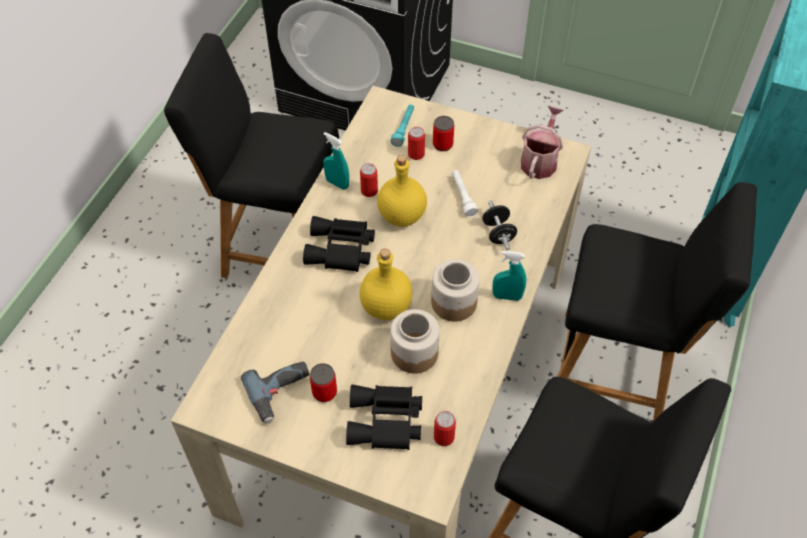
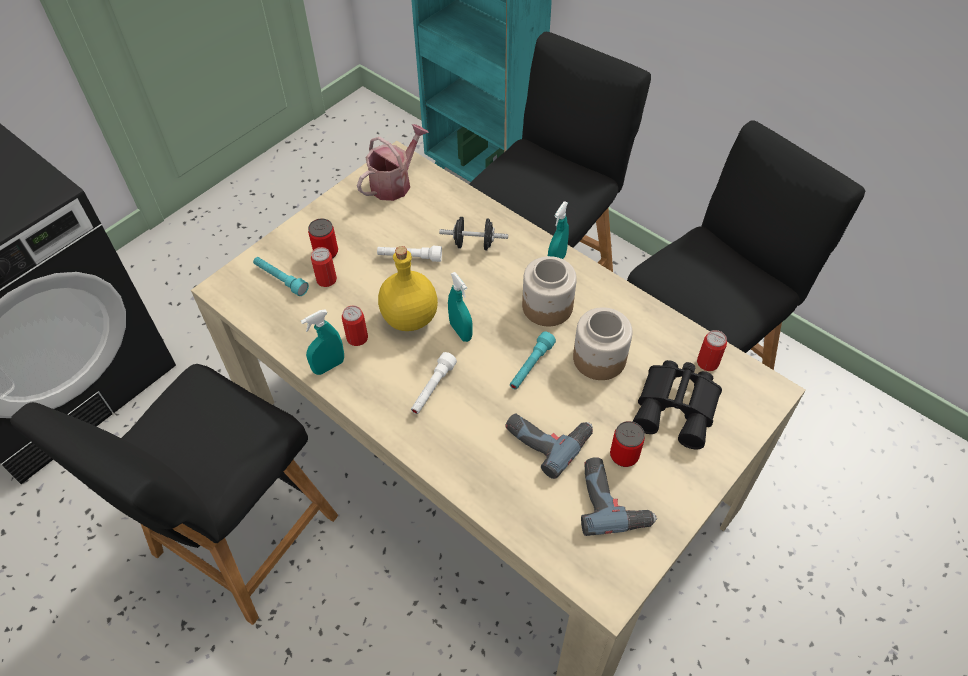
camera: 70 degrees left, 0 degrees up
black binoculars [303,216,375,272] -> white flashlight [411,352,457,414]
yellow bottle [360,249,412,320] -> turquoise flashlight [510,331,556,390]
watering can [521,106,564,179] -> watering can turned 90 degrees clockwise [357,124,429,201]
none -> turquoise spray bottle [448,272,473,342]
none -> power drill [505,414,593,479]

